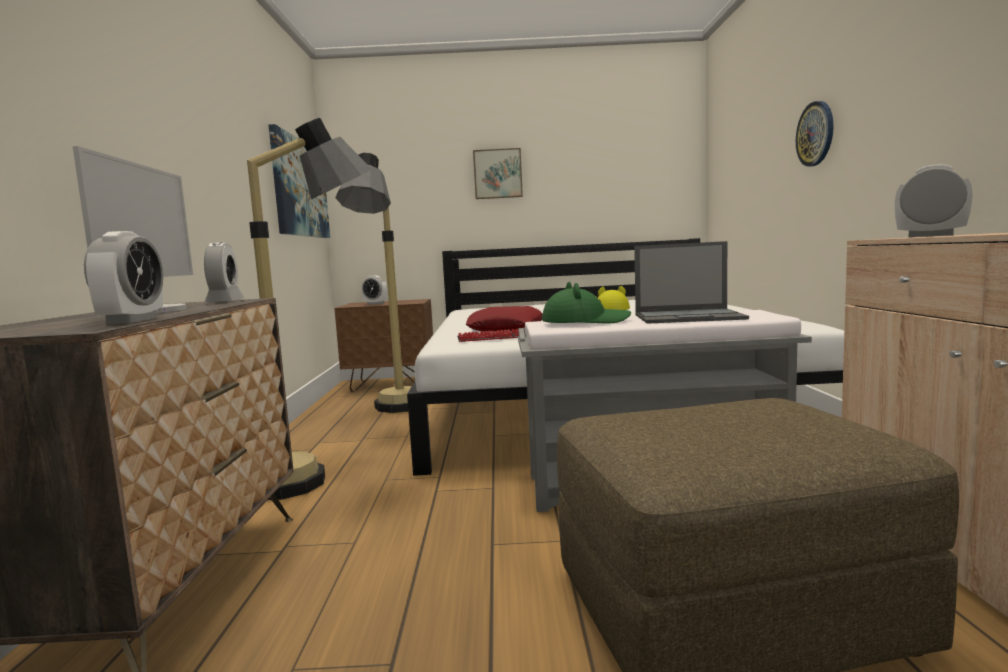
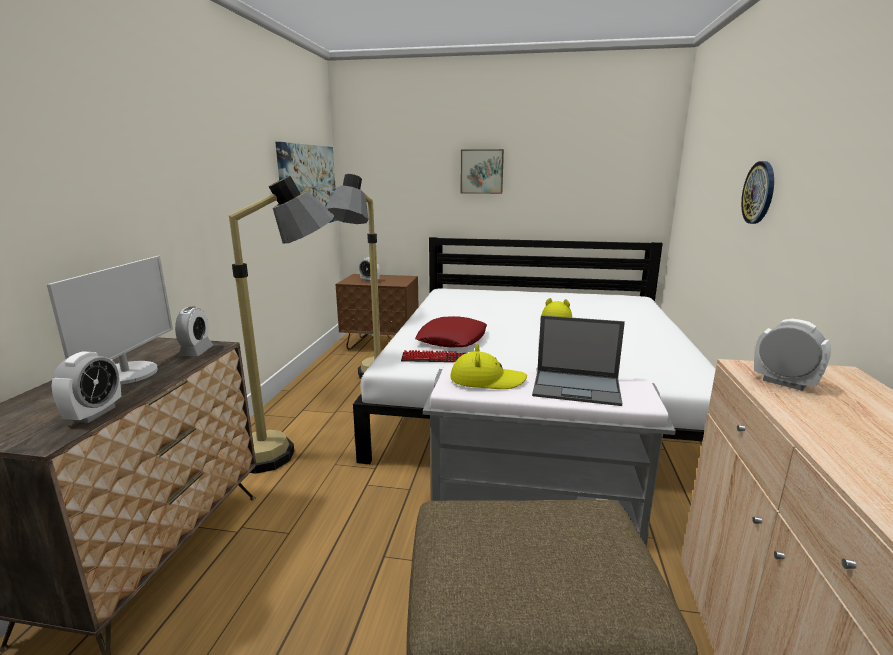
camera: 10 degrees right, 10 degrees up
green hat [542,282,631,323] -> yellow hat [450,344,527,389]

